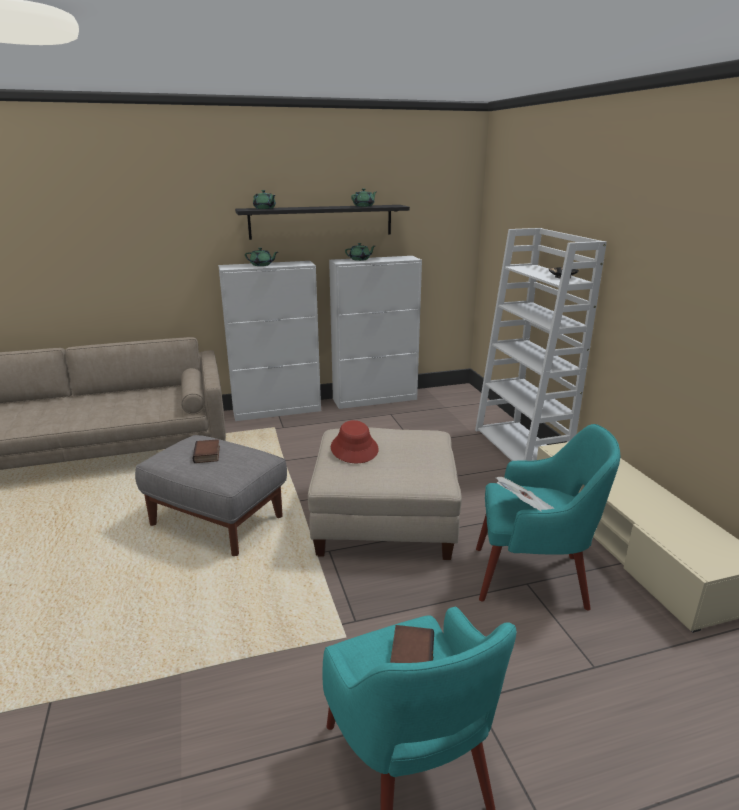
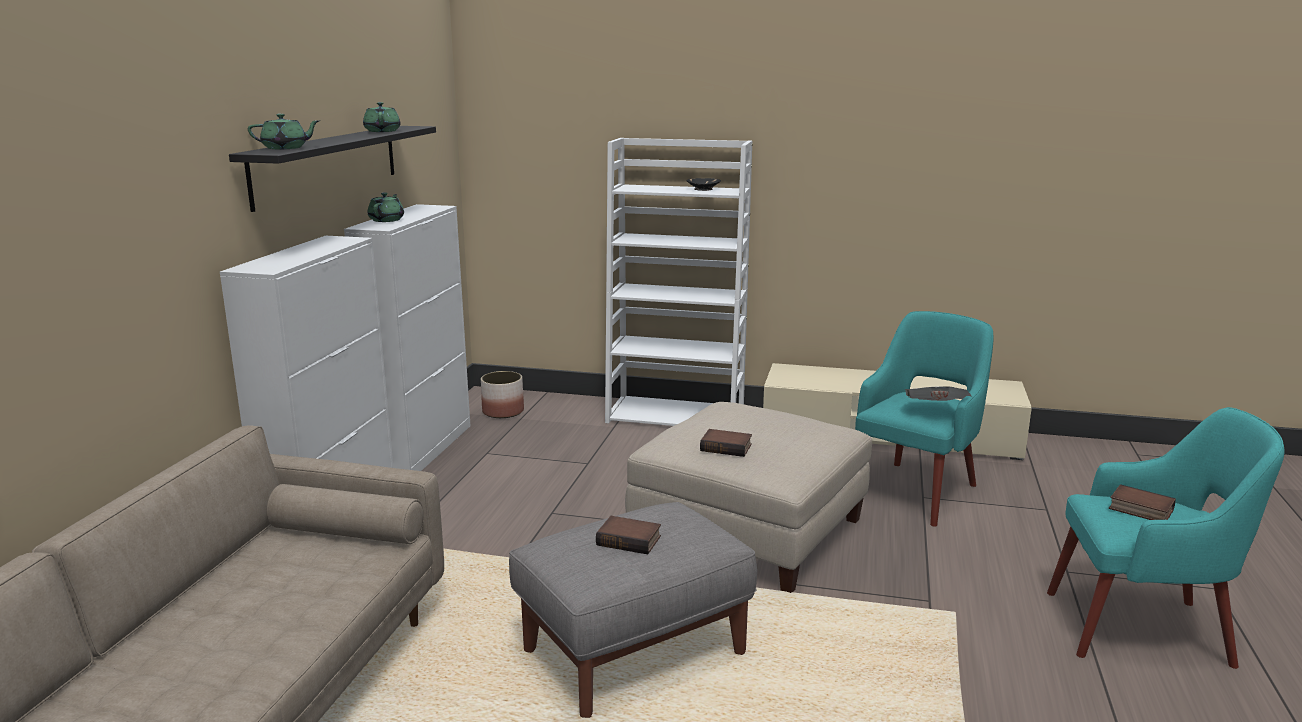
camera: 60 degrees left, 5 degrees down
green teapot [245,248,278,266] -> none
red hat [331,420,379,463] -> book [700,429,752,457]
none -> planter [481,371,524,418]

